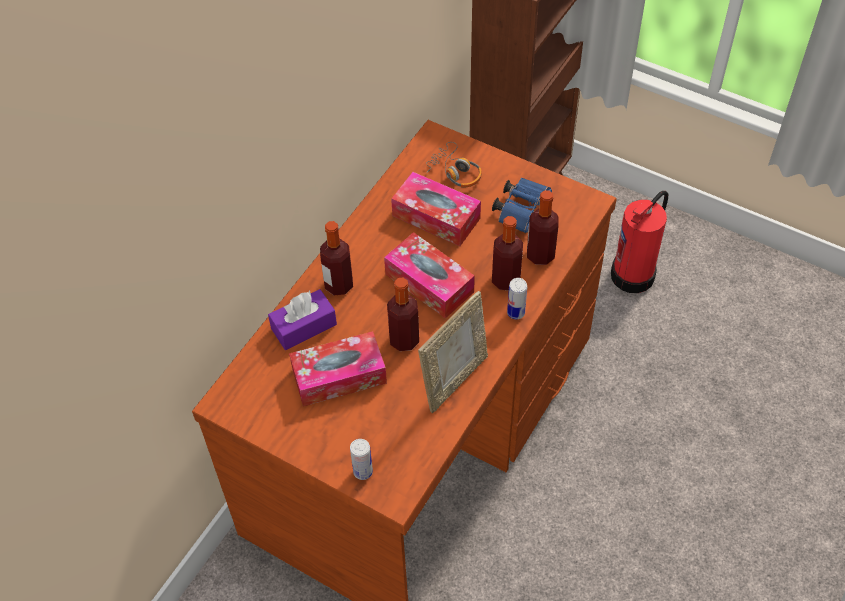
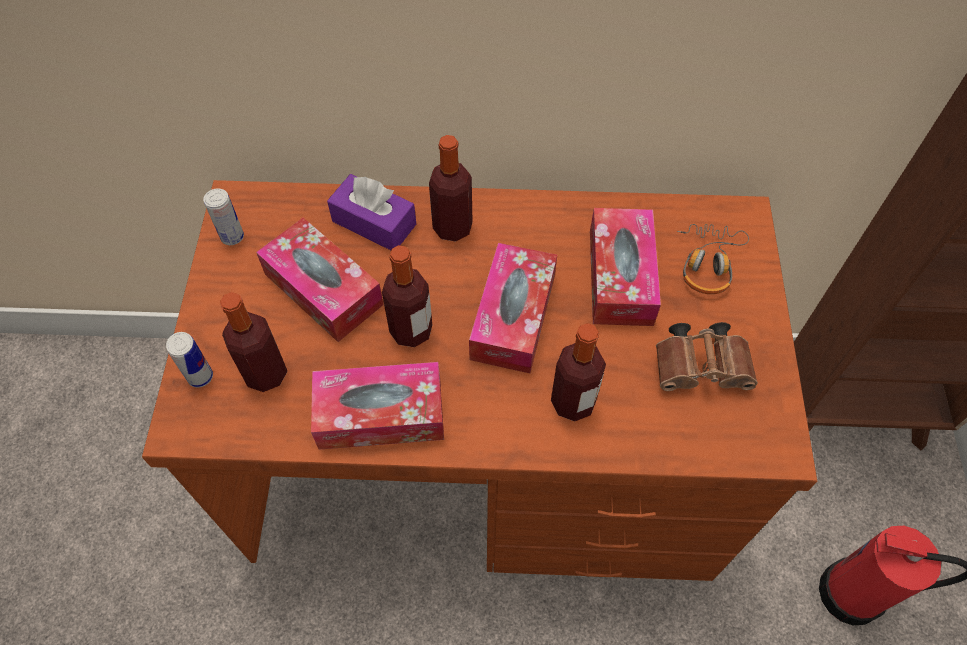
camera: 60 degrees right, 5 degrees up
picture frame [418,291,488,413] -> tissue box [311,362,444,450]
blue binoculars [492,178,552,233] -> brown binoculars [656,322,758,391]
can [507,278,527,319] -> can moved to [203,188,244,245]
bottle [527,190,559,265] -> bottle moved to [220,292,287,392]

